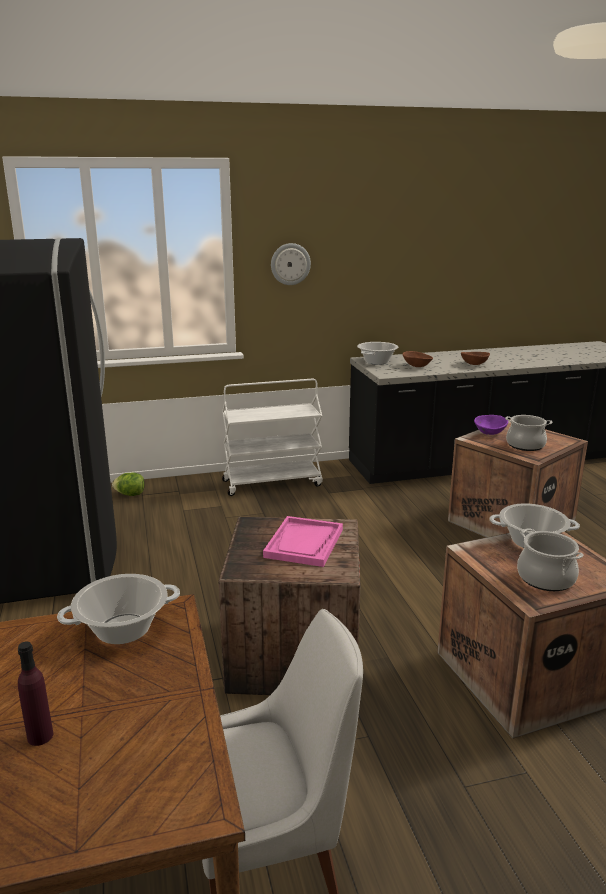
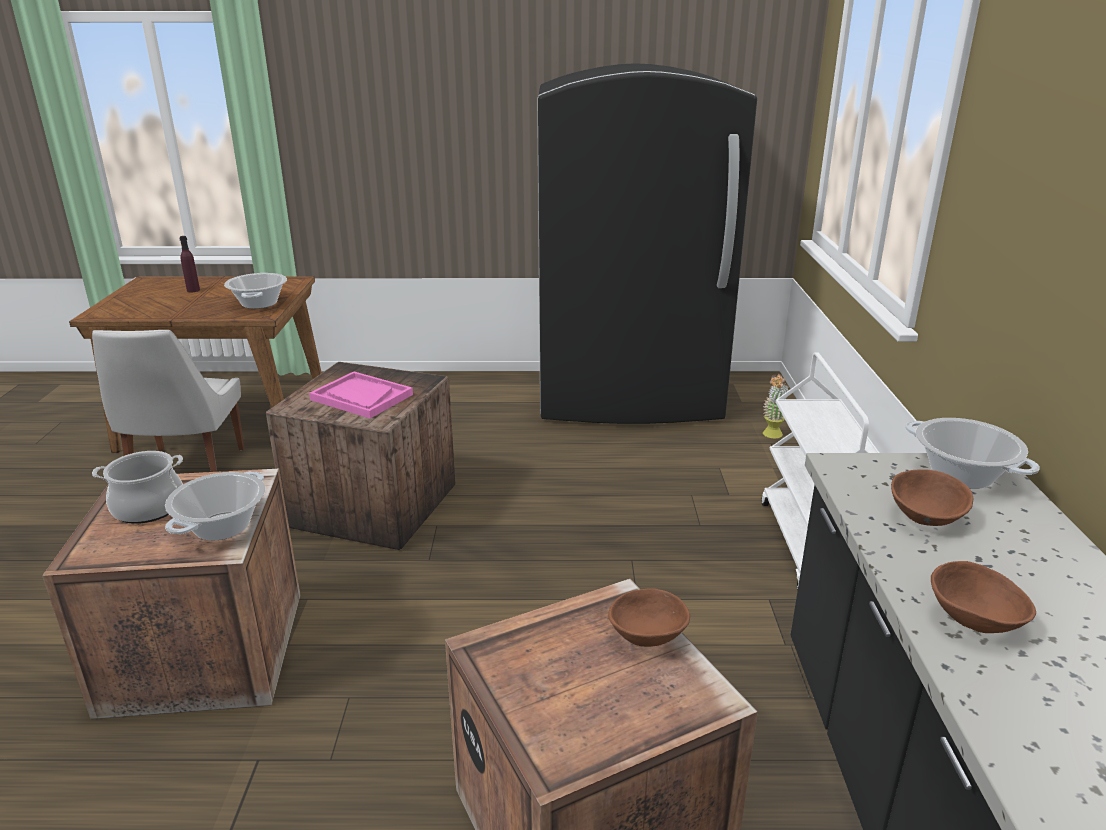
camera: 105 degrees right, 5 degrees up
lettuce [112,473,145,496] -> potted plant [763,374,789,438]
wall clock [271,243,311,285] -> none
purple bowl [474,415,508,435] -> brown bowl [609,588,690,647]
cooking pot [505,415,553,451] -> none

